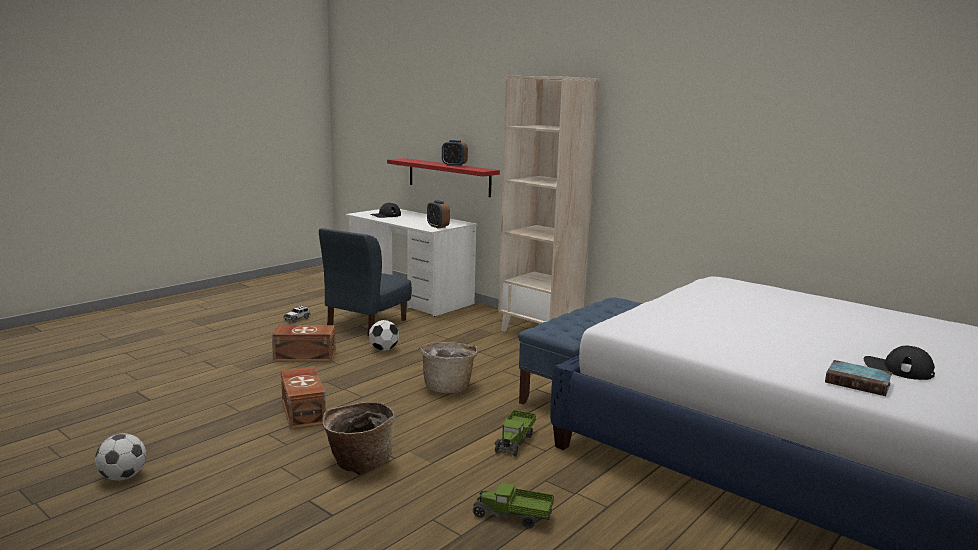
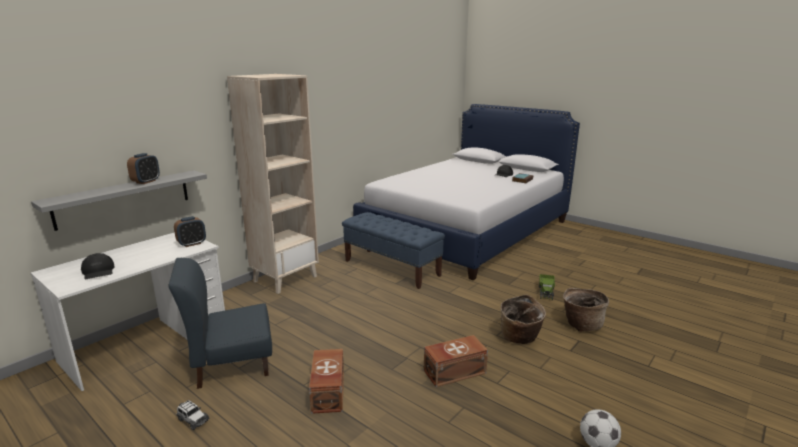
camera: 90 degrees left, 5 degrees up
blue chair [319,228,412,336] -> blue chair turned 135 degrees clockwise [168,258,272,389]
football [369,320,399,351] -> none
red shelf [387,158,500,197] -> grey shelf [31,170,207,231]
basket [419,342,478,393] -> basket moved to [563,287,609,332]
toy truck [494,410,536,457] -> none

